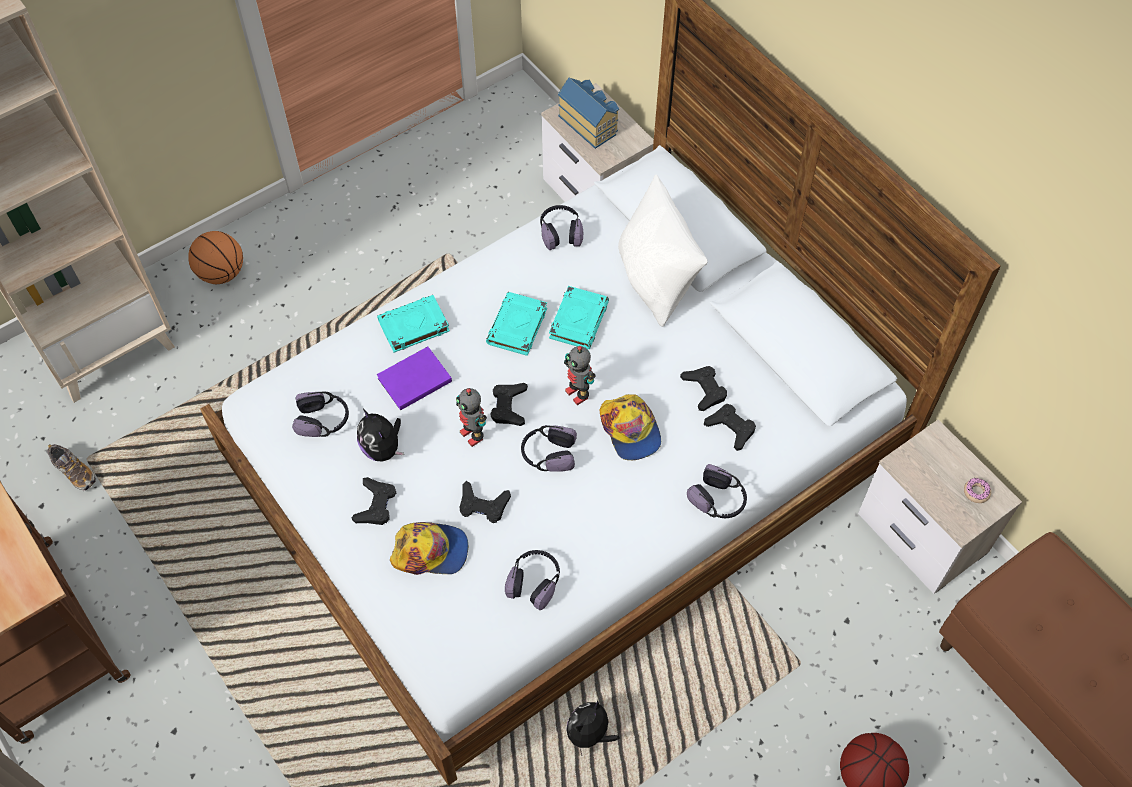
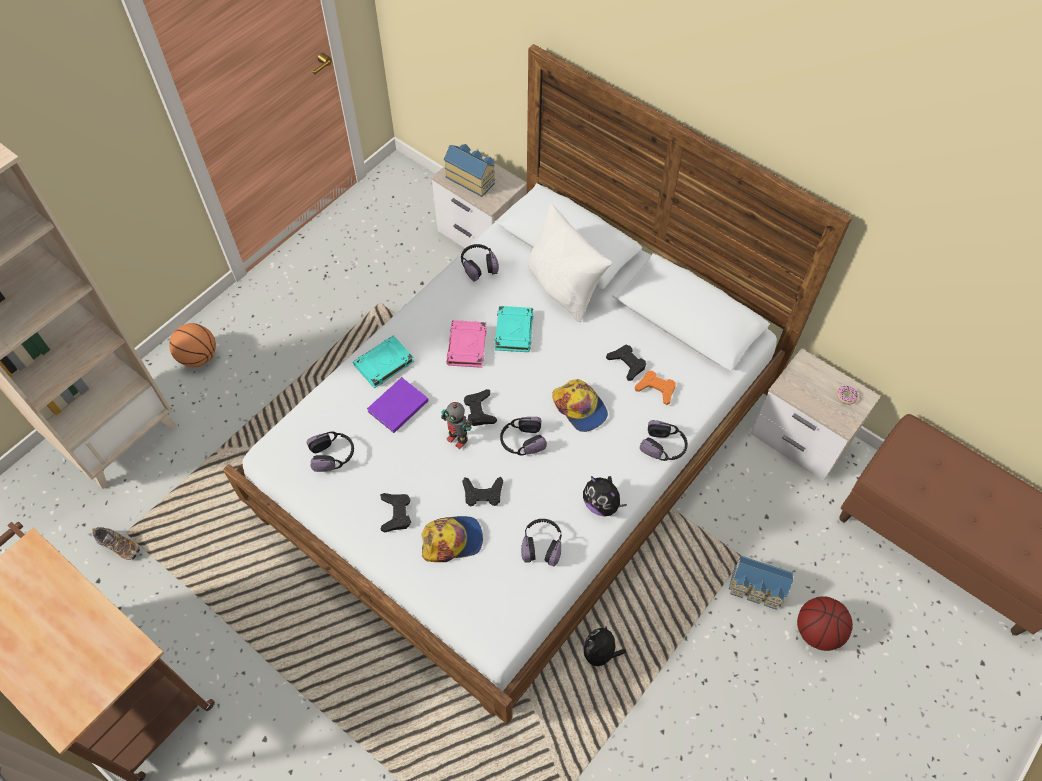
camera: 15 degrees left, 0 degrees up
plush toy [357,409,404,462] -> plush toy moved to [583,476,627,517]
turquoise book [486,292,547,356] -> pink book [446,320,487,368]
toy robot [564,346,596,405] -> none
black game controller [704,404,756,451] -> orange game controller [635,371,676,405]
none -> toy house [729,555,793,610]

